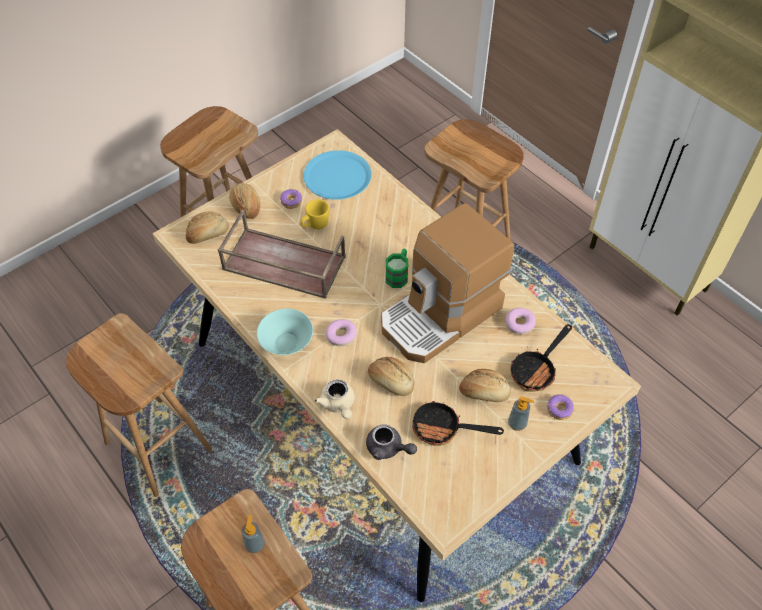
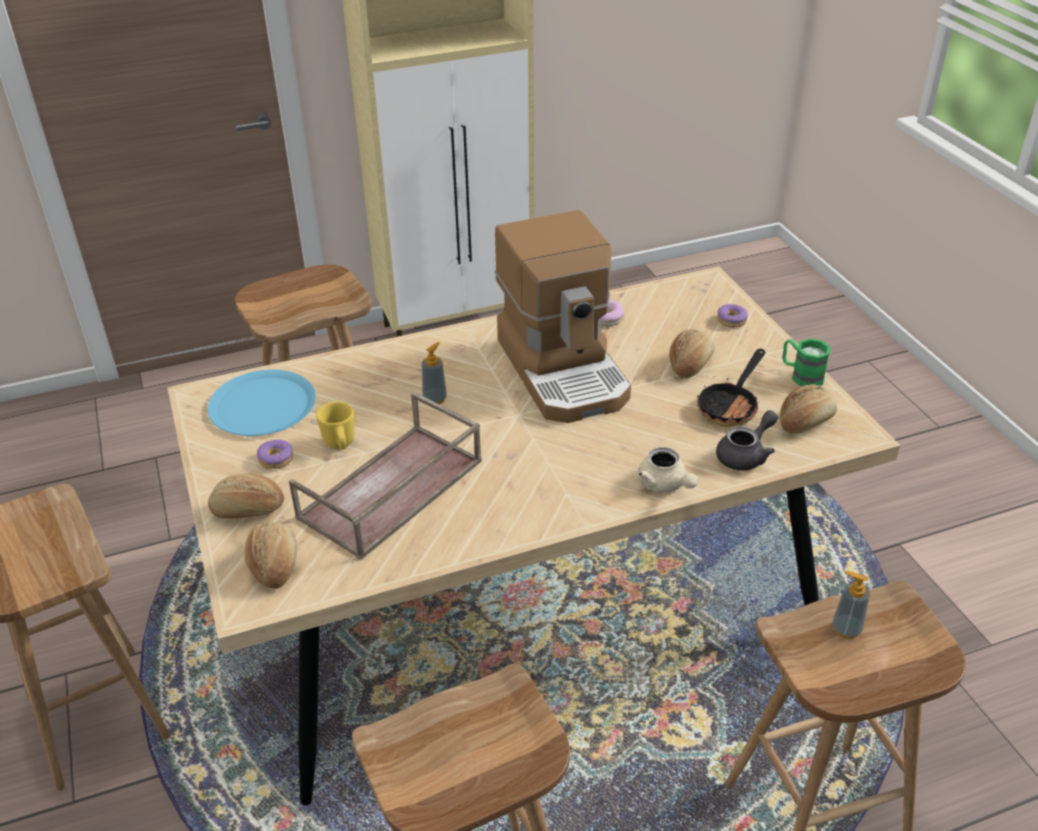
camera: 70 degrees left, 15 degrees down
turquoise bowl [257,309,313,355] -> none
beige teapot [314,379,355,419] -> beige teapot turned 60 degrees clockwise [638,447,698,492]
donut [326,319,357,346] -> none
bread [368,357,414,396] -> bread moved to [780,384,837,434]
green mug [386,249,408,288] -> green mug moved to [783,338,831,386]
soap dispenser [508,396,534,431] -> soap dispenser moved to [422,342,447,404]
frying pan [511,324,572,392] -> none

